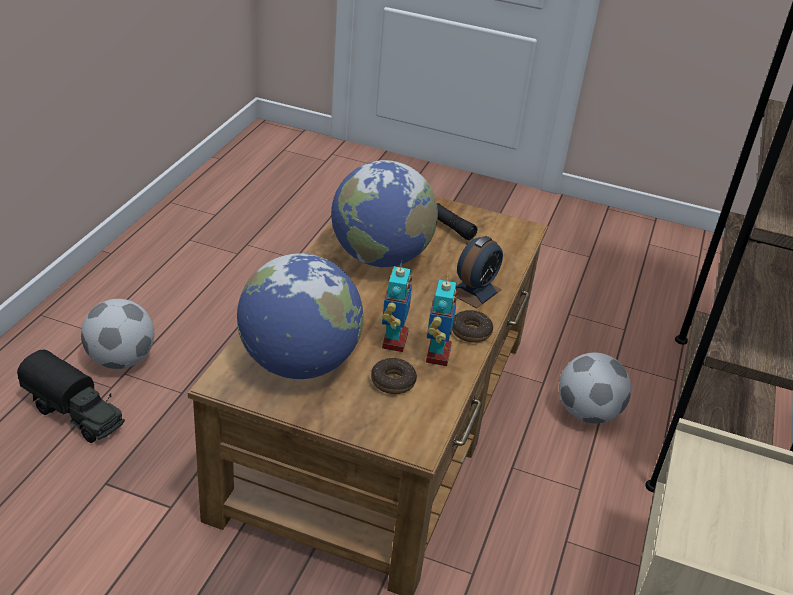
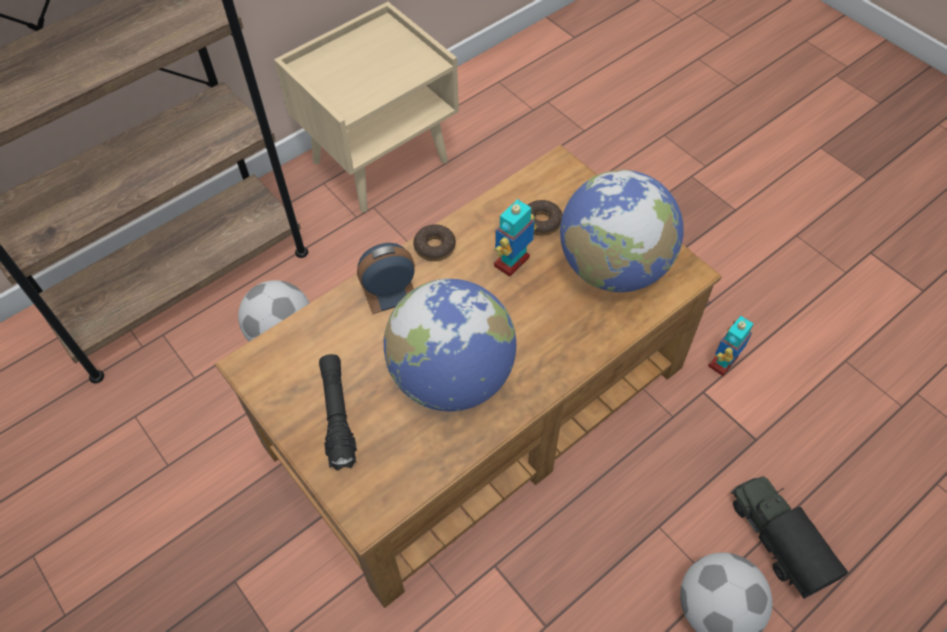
camera: 145 degrees left, 20 degrees up
toy robot [426,276,458,366] -> toy robot moved to [708,316,754,376]

